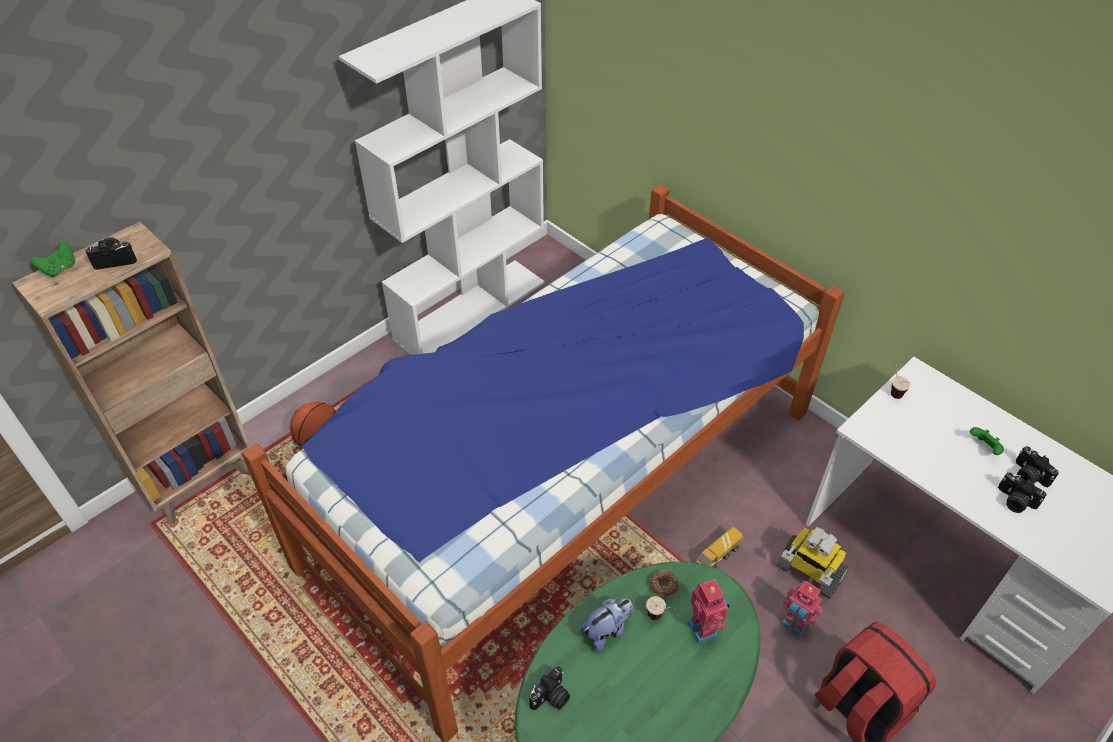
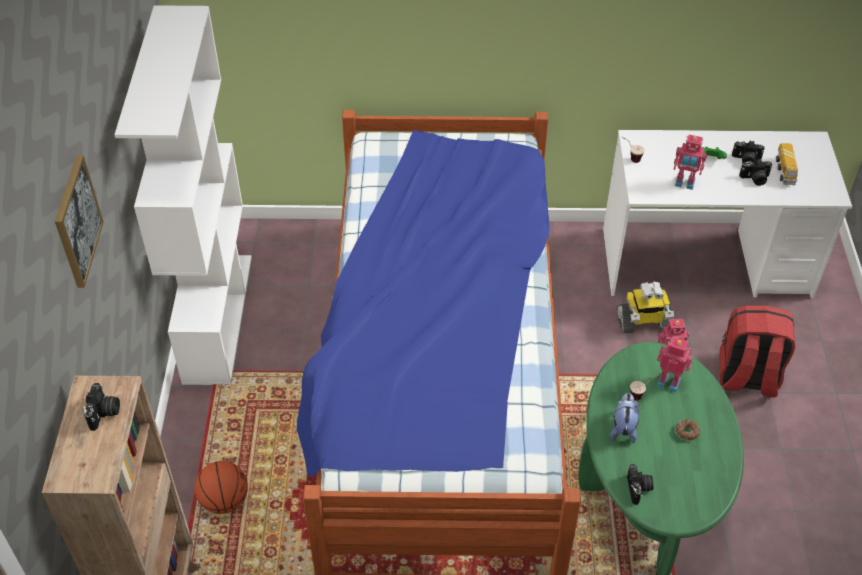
camera: 45 degrees left, 0 degrees up
green game controller [30,241,75,277] -> none
camera [86,237,137,270] -> camera turned 150 degrees clockwise [83,383,120,431]
donut [650,570,679,597] -> donut moved to [676,419,700,441]
toy truck [696,527,743,568] -> toy truck moved to [776,143,798,185]
none -> picture [55,155,104,288]
none -> toy robot [673,135,707,190]

